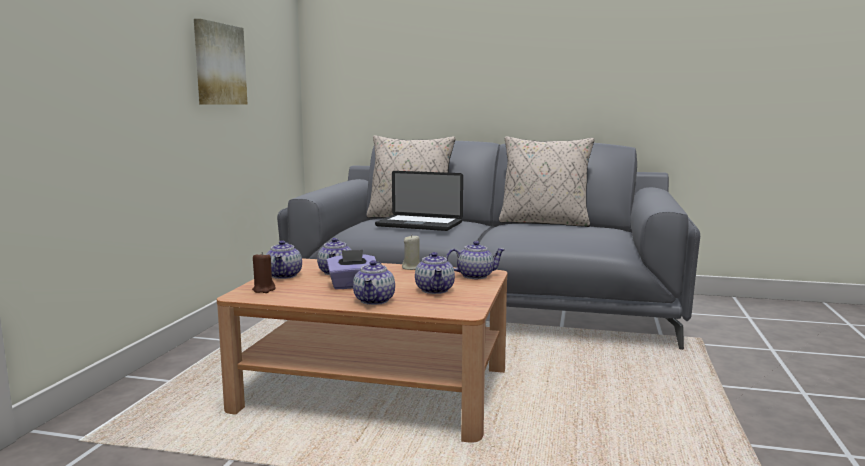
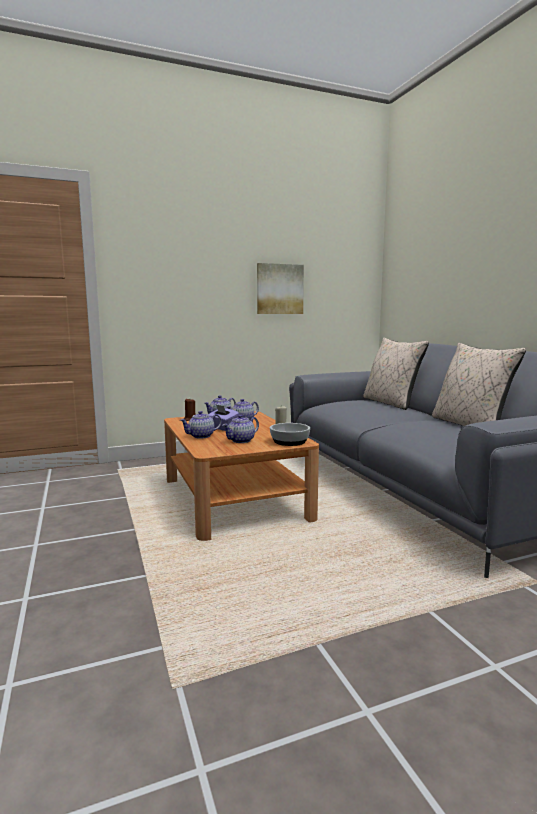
camera: 55 degrees right, 0 degrees up
laptop [375,171,463,231] -> none
teapot [446,241,505,279] -> bowl [270,423,310,446]

